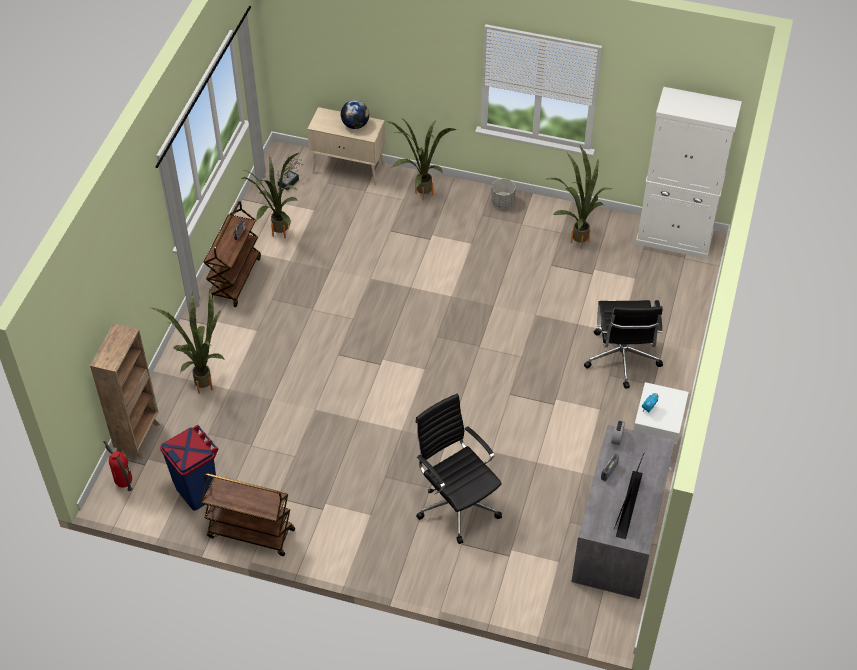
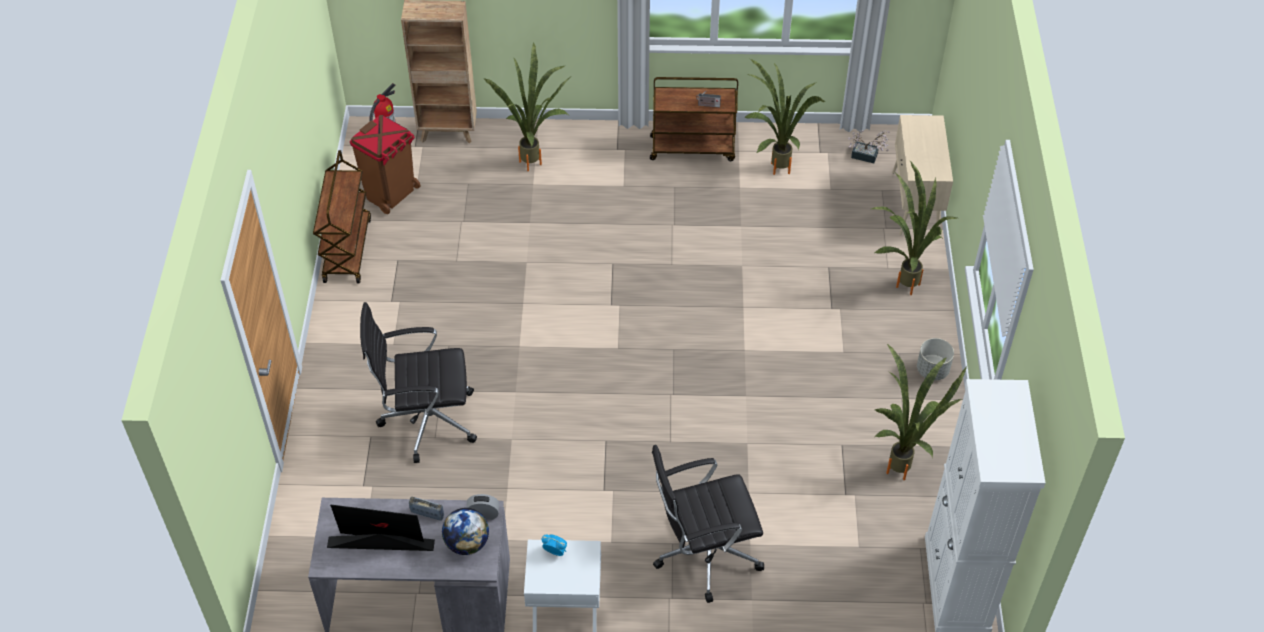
camera: 75 degrees right, 0 degrees up
blue trash can [160,425,218,511] -> brown trash can [350,115,420,214]
globe [341,100,369,129] -> globe moved to [442,508,489,555]
black office chair [415,394,502,544] -> black office chair turned 135 degrees counterclockwise [360,302,477,463]

